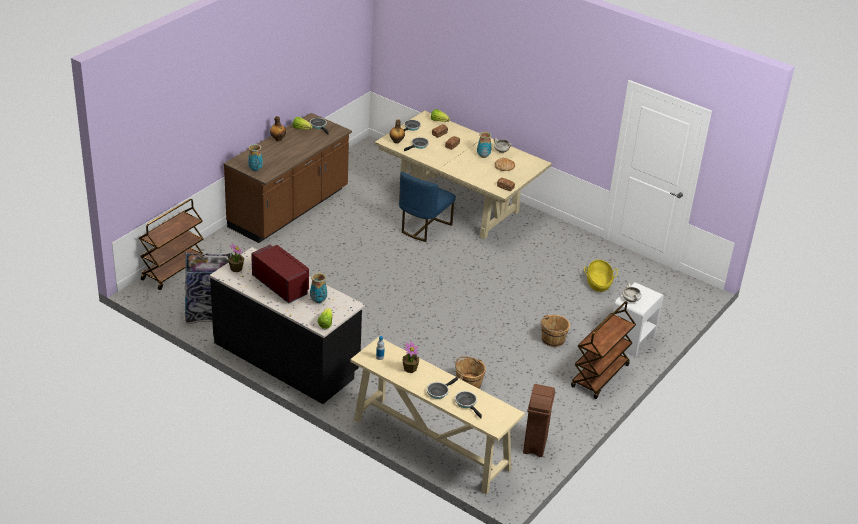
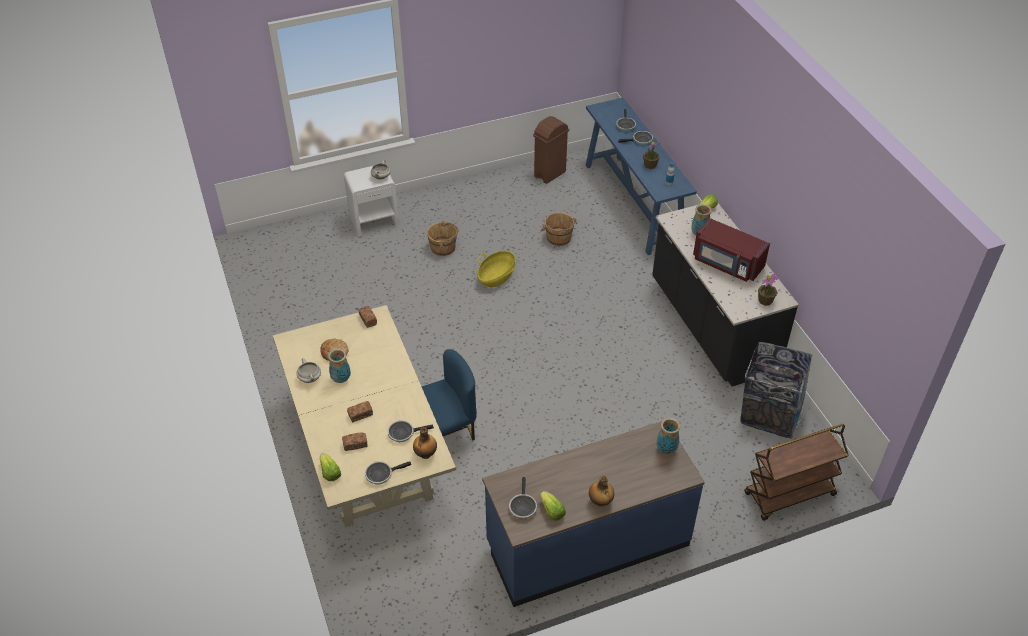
camera: 145 degrees left, 10 degrees up
brown counter [223,113,352,243] -> blue counter [482,421,705,607]
red microwave [251,245,309,303] -> red microwave turned 45 degrees counterclockwise [693,218,770,282]
beige console table [350,337,525,495] -> blue console table [586,98,697,255]
brown cart [571,301,636,399] -> none
basket [584,260,618,292] -> basket moved to [477,251,515,287]

